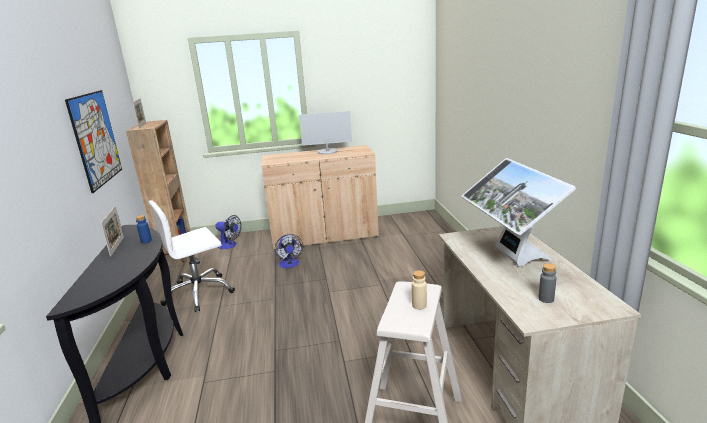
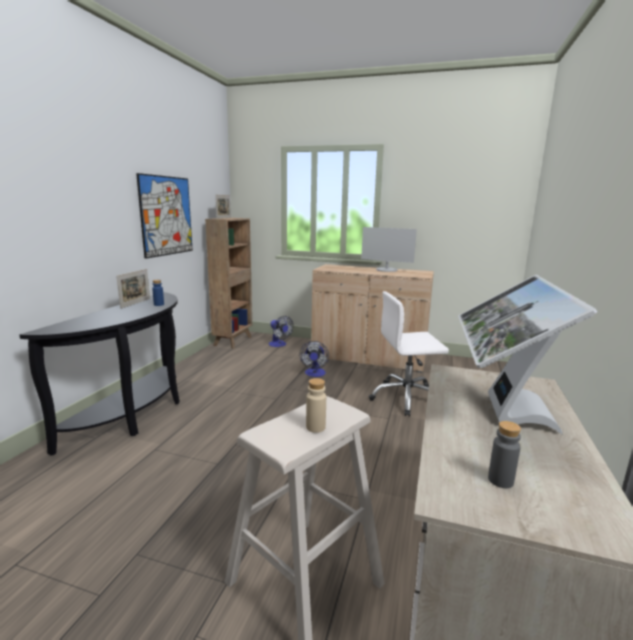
camera: 25 degrees right, 5 degrees down
white office chair [149,200,235,312] -> white office chair moved to [369,291,449,417]

